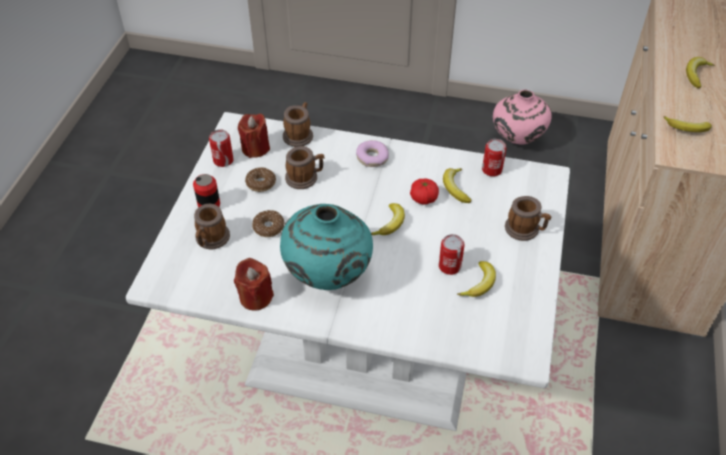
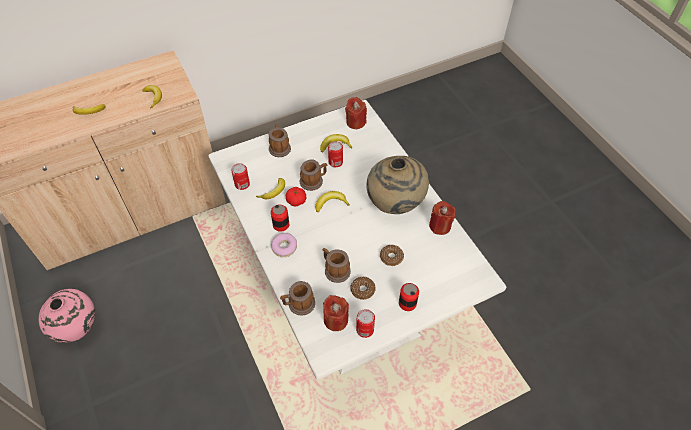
camera: 130 degrees left, 5 degrees up
mug [194,204,230,249] -> mug moved to [300,160,327,191]
turquoise vase [280,204,373,290] -> beige vase [367,156,429,214]
none -> can [271,205,289,232]
none -> red candle [345,97,367,129]

